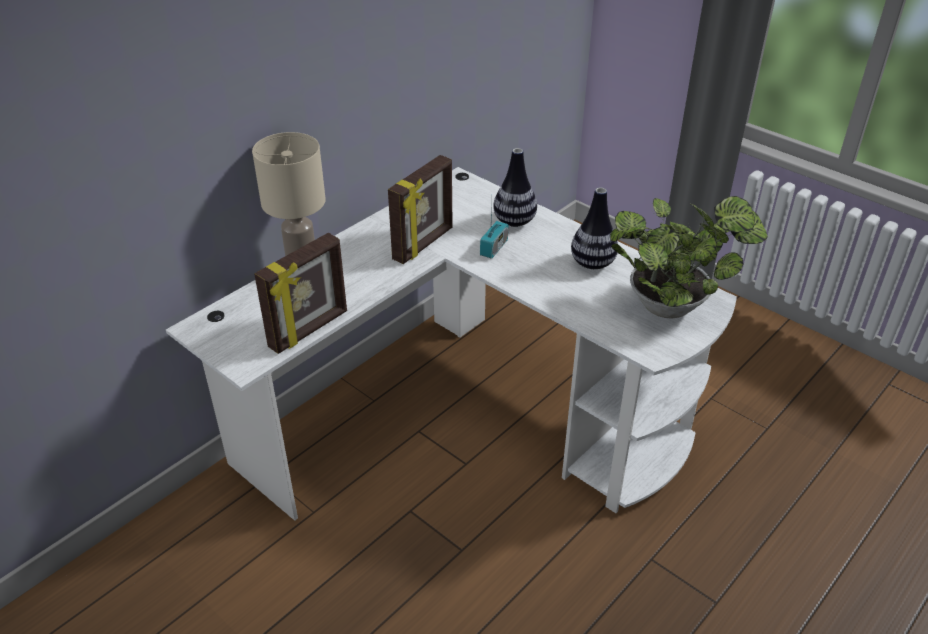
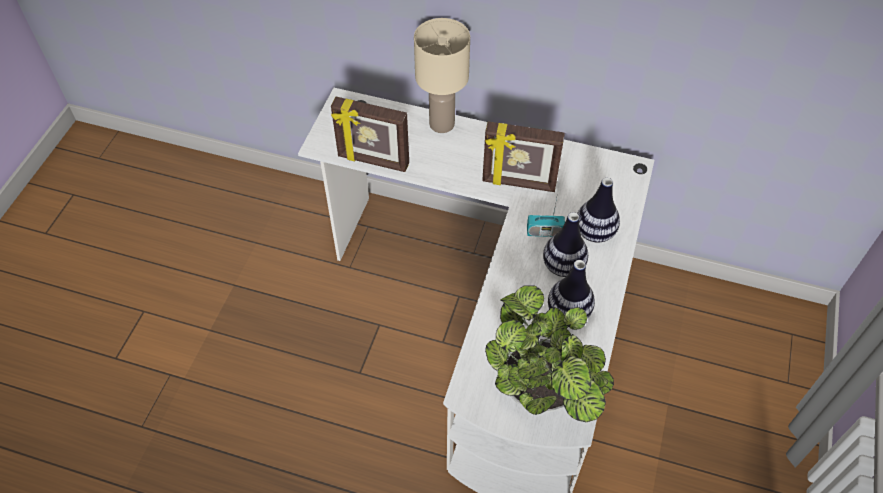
camera: 65 degrees right, 15 degrees up
none -> vase [543,212,588,277]

